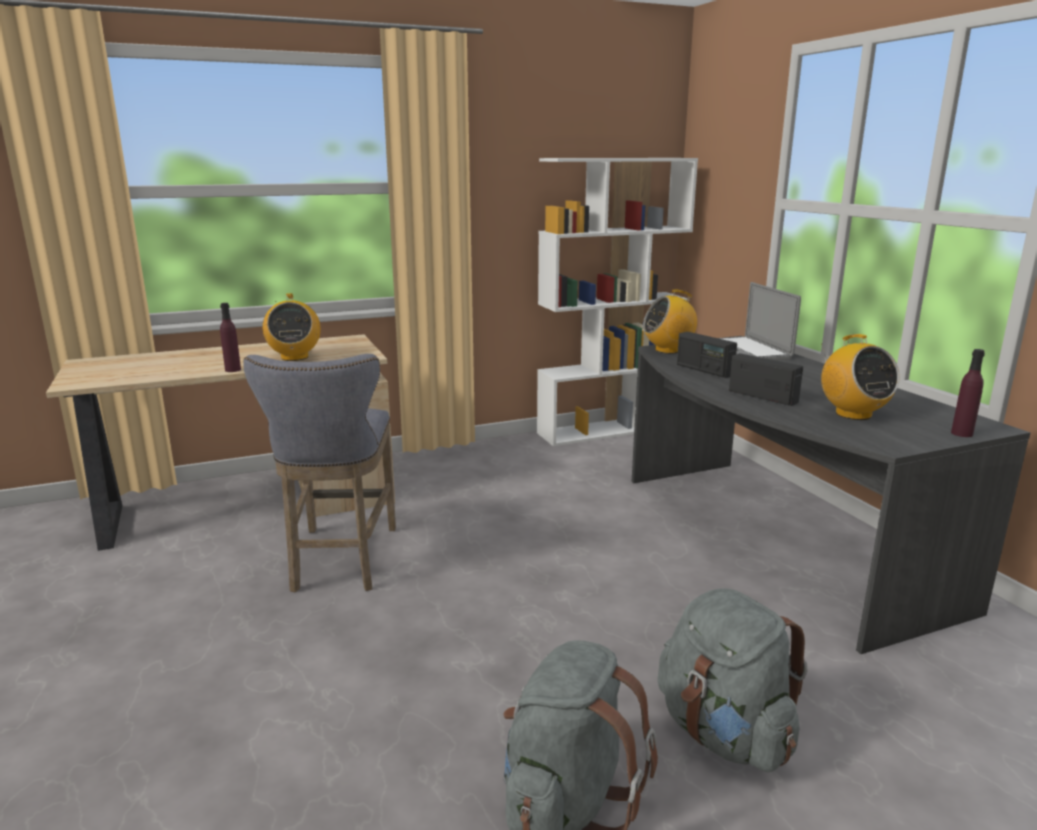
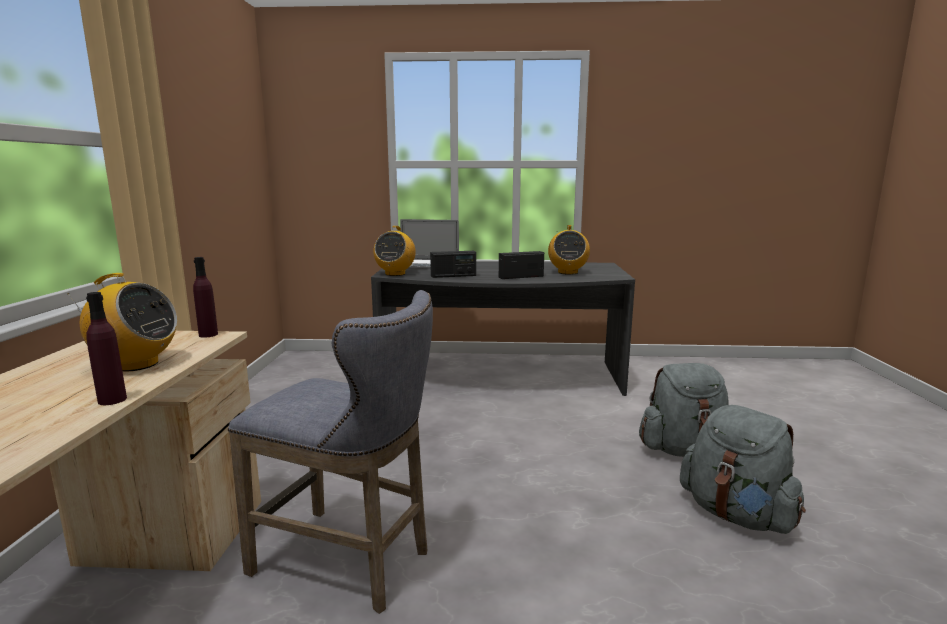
camera: 65 degrees left, 5 degrees down
white bookcase [537,158,698,446] -> none
radio [821,334,900,420] -> radio turned 90 degrees clockwise [548,225,590,275]
purple bottle [951,349,985,437] -> purple bottle moved to [193,257,218,338]

